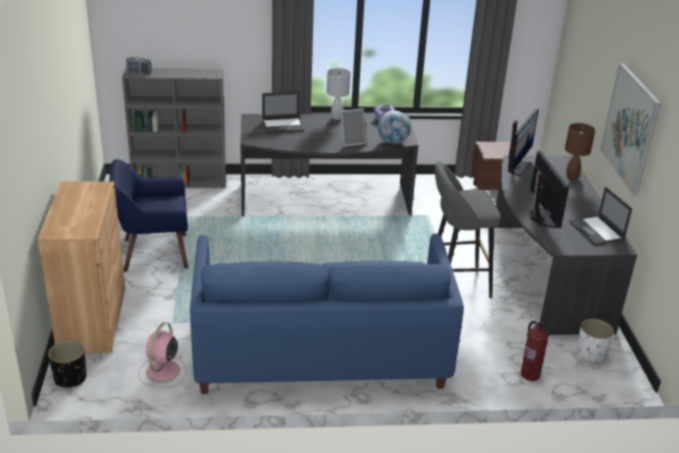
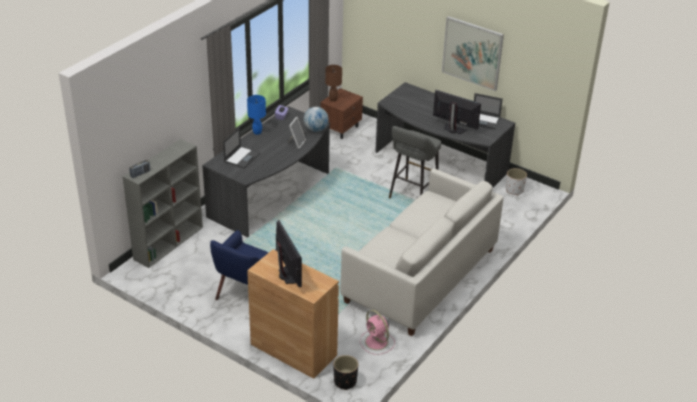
camera: 50 degrees left, 5 degrees up
blue sofa [190,233,464,394] -> white sofa [340,168,503,336]
white table lamp [327,68,351,120] -> blue table lamp [247,95,266,135]
monitor [508,109,539,177] -> monitor moved to [276,220,302,287]
fire extinguisher [521,321,551,381] -> none
brown table lamp [565,123,595,179] -> brown table lamp moved to [325,65,342,101]

